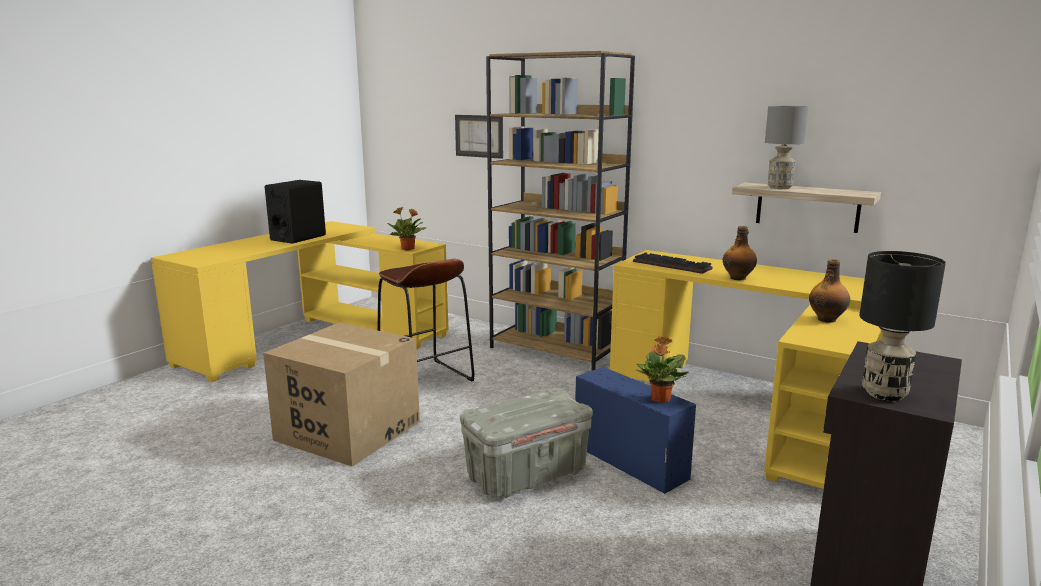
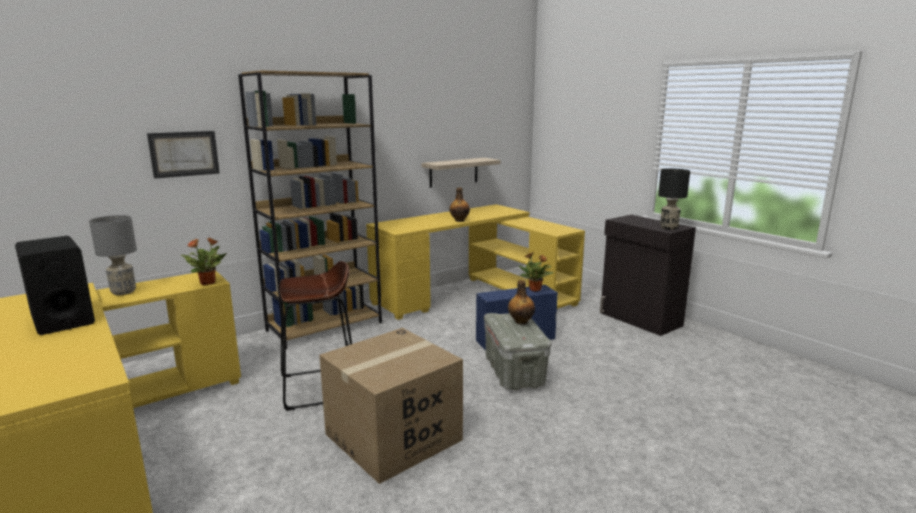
camera: 70 degrees left, 0 degrees up
keyboard [633,252,712,274] -> none
grey table lamp [765,106,809,189] -> grey table lamp moved to [89,215,137,295]
bottle [809,259,850,323] -> bottle moved to [508,280,535,325]

